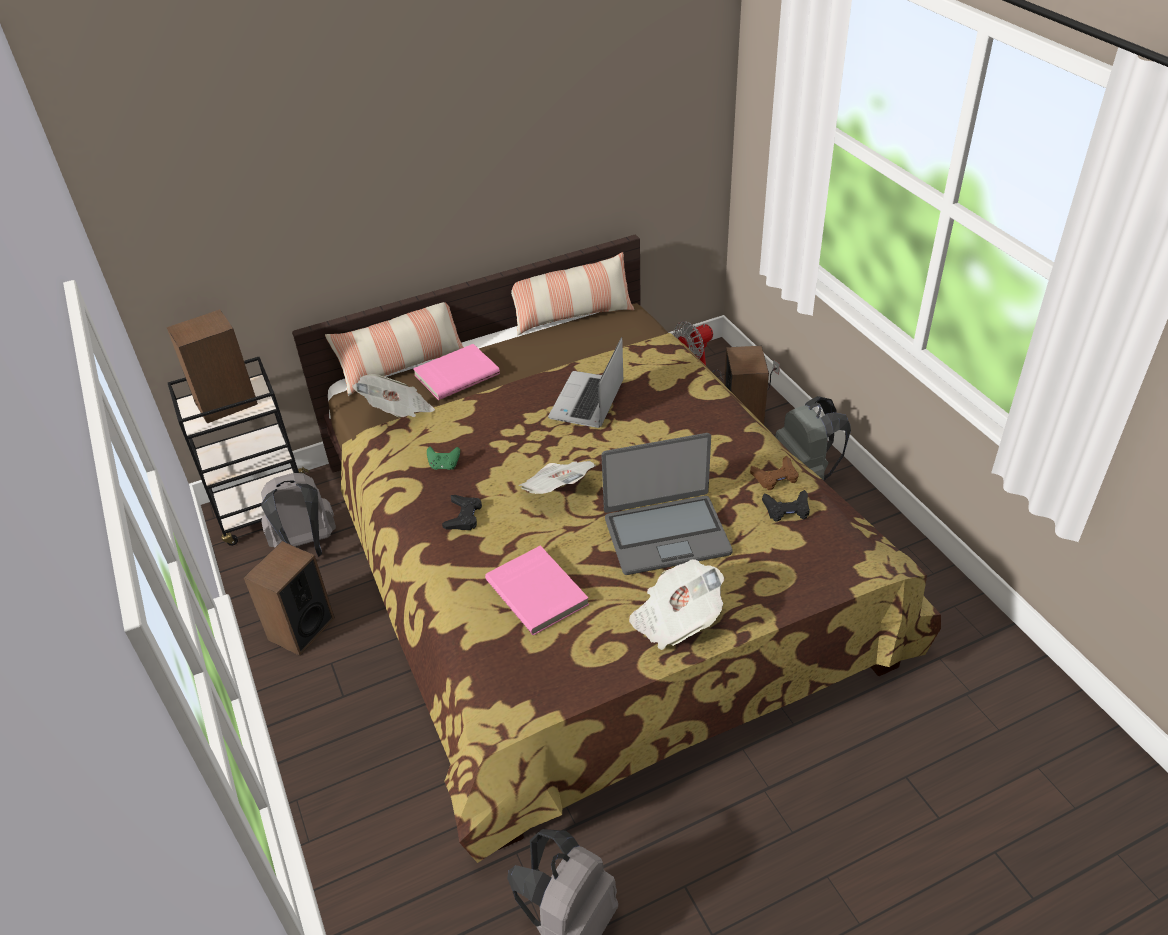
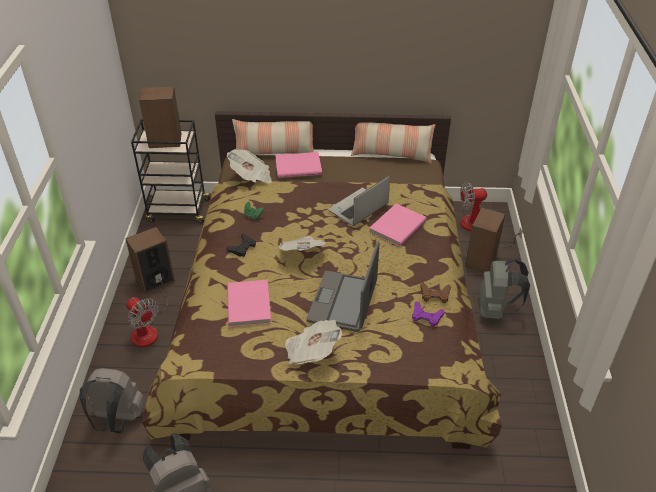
camera: 25 degrees right, 0 degrees up
grey backpack [261,473,336,557] -> grey backpack moved to [80,368,145,433]
laptop [601,433,733,575] -> laptop turned 90 degrees clockwise [307,241,379,332]
black game controller [762,490,810,522] -> purple game controller [412,301,445,327]
none -> fan [126,273,168,347]
none -> pink book [369,204,427,247]

